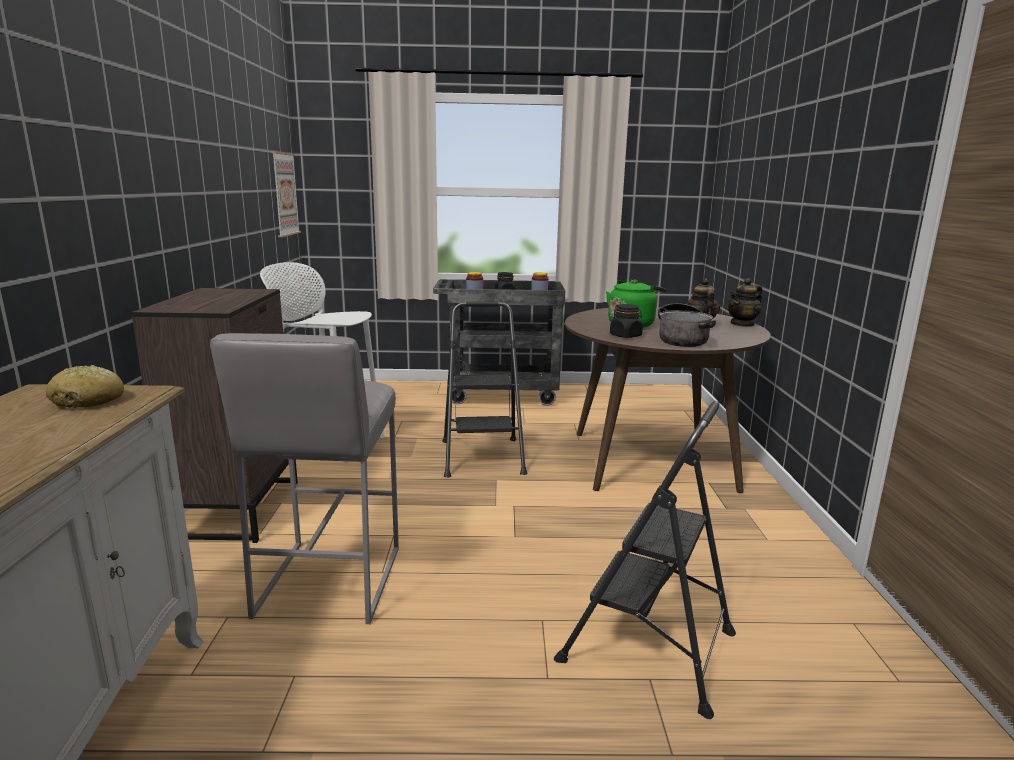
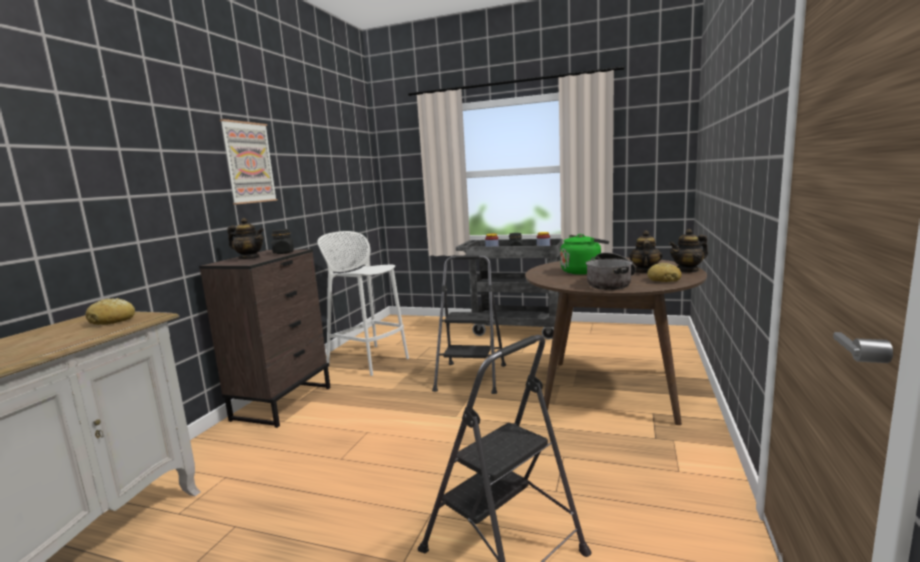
camera: 20 degrees right, 5 degrees down
grey stool [210,333,399,624] -> none
picture [271,151,301,237] -> picture moved to [220,119,278,205]
black jar [610,304,643,338] -> black jar moved to [272,229,294,254]
none -> teapot [228,218,264,259]
none -> bread [647,263,682,282]

